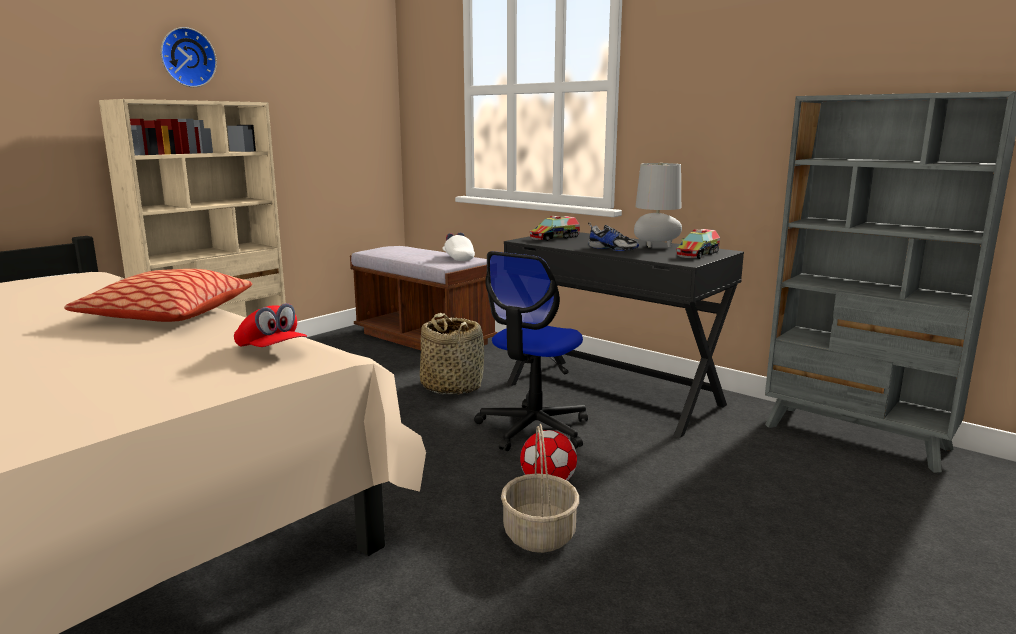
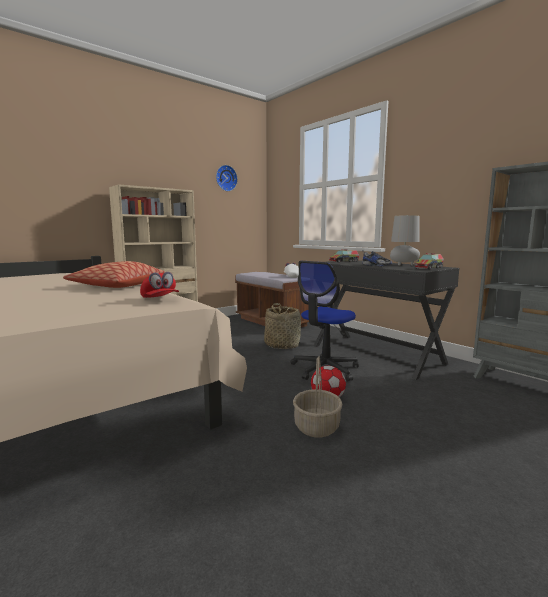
camera: 10 degrees right, 5 degrees down
wall clock [161,27,217,87] -> wall clock moved to [216,165,238,191]

